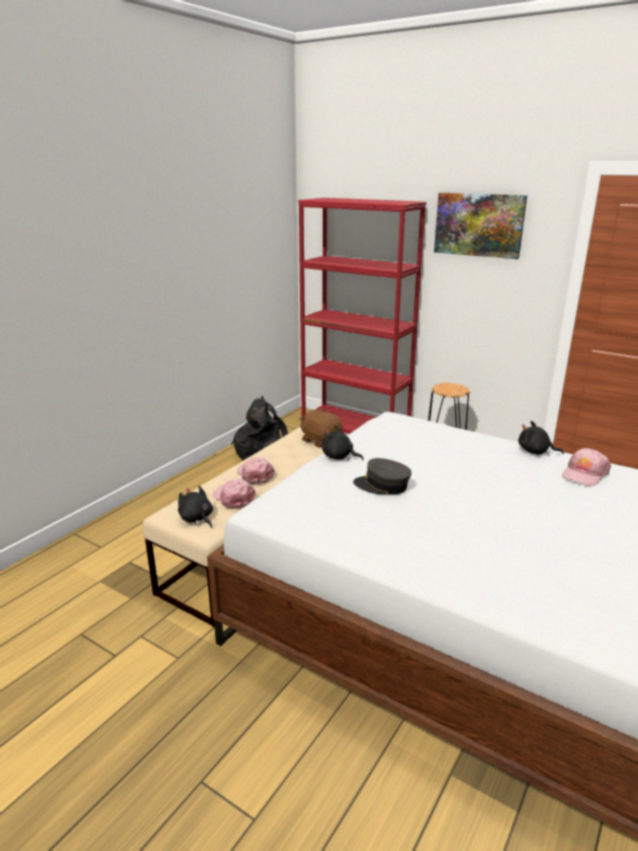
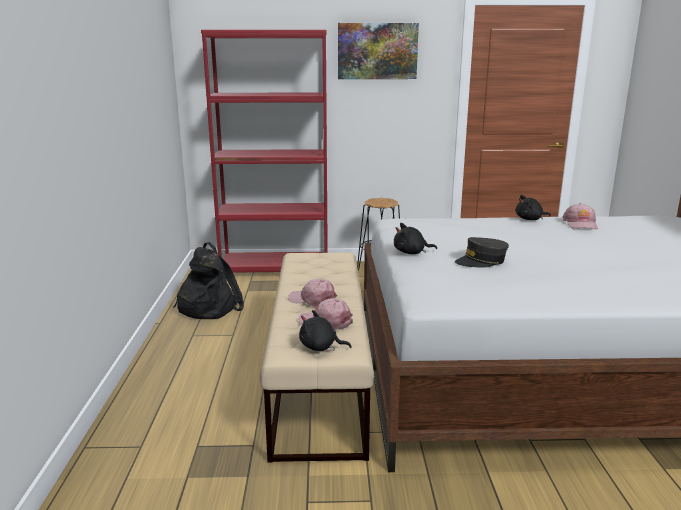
camera: 35 degrees left, 5 degrees down
brown plush toy [300,409,343,447] -> none

